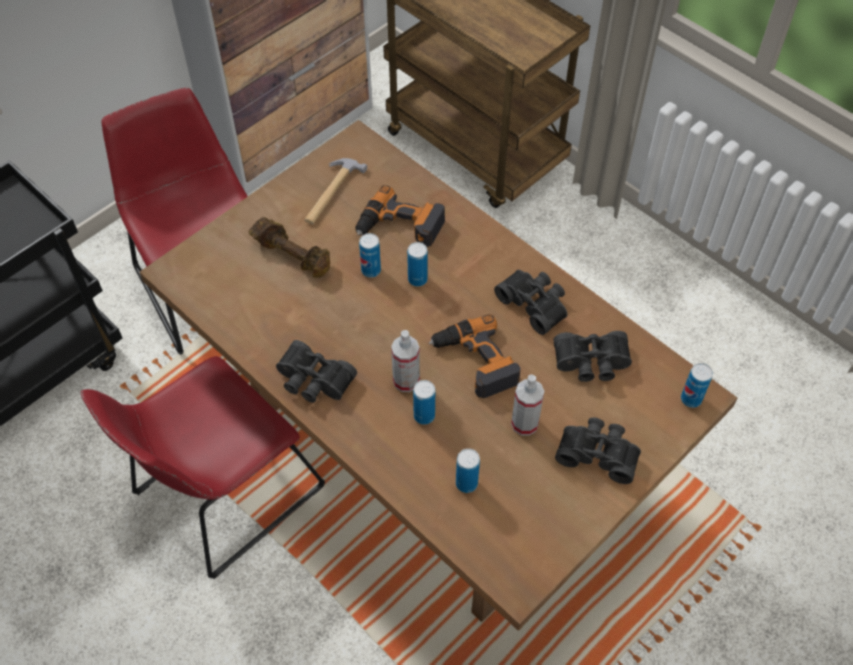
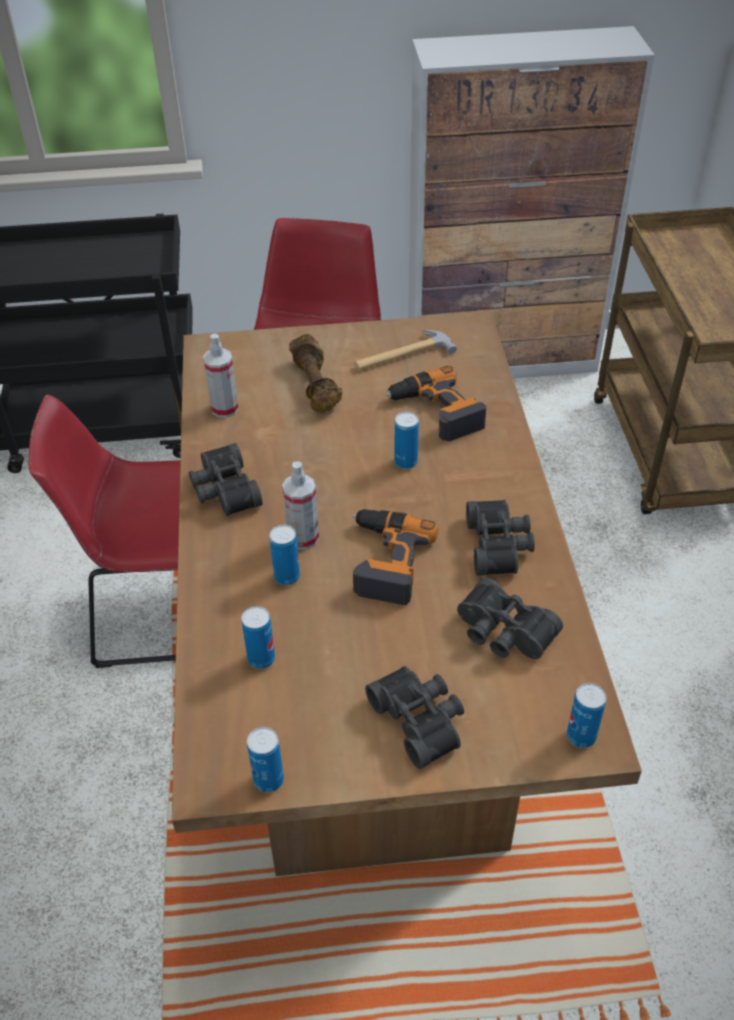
camera: 40 degrees right, 10 degrees down
can [359,233,381,278] -> can moved to [247,727,284,793]
spray bottle [511,374,544,436] -> spray bottle moved to [203,334,239,418]

